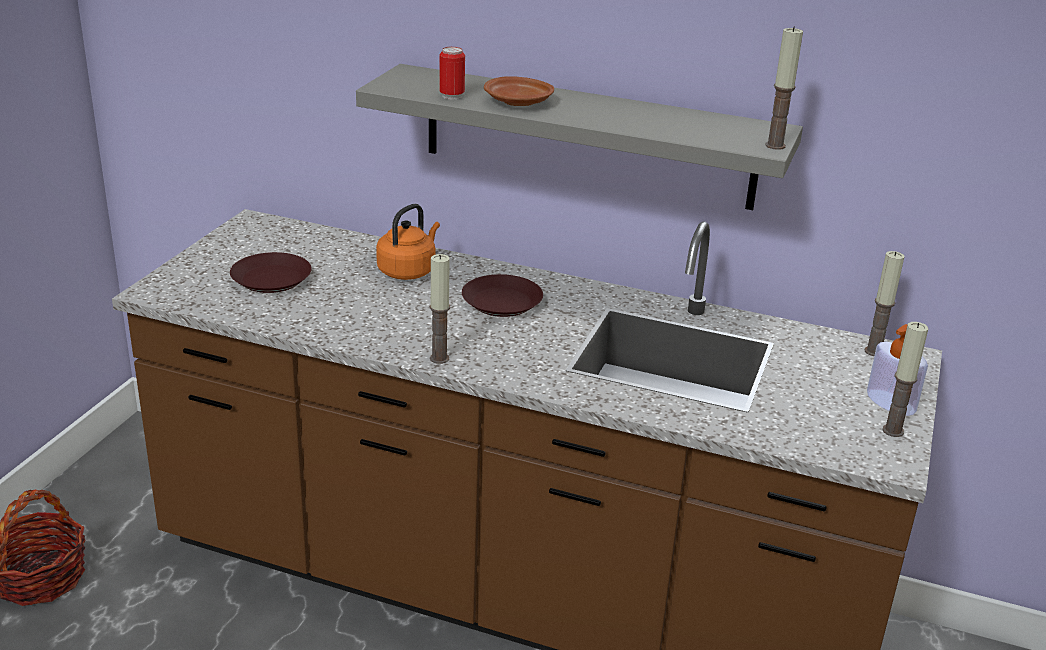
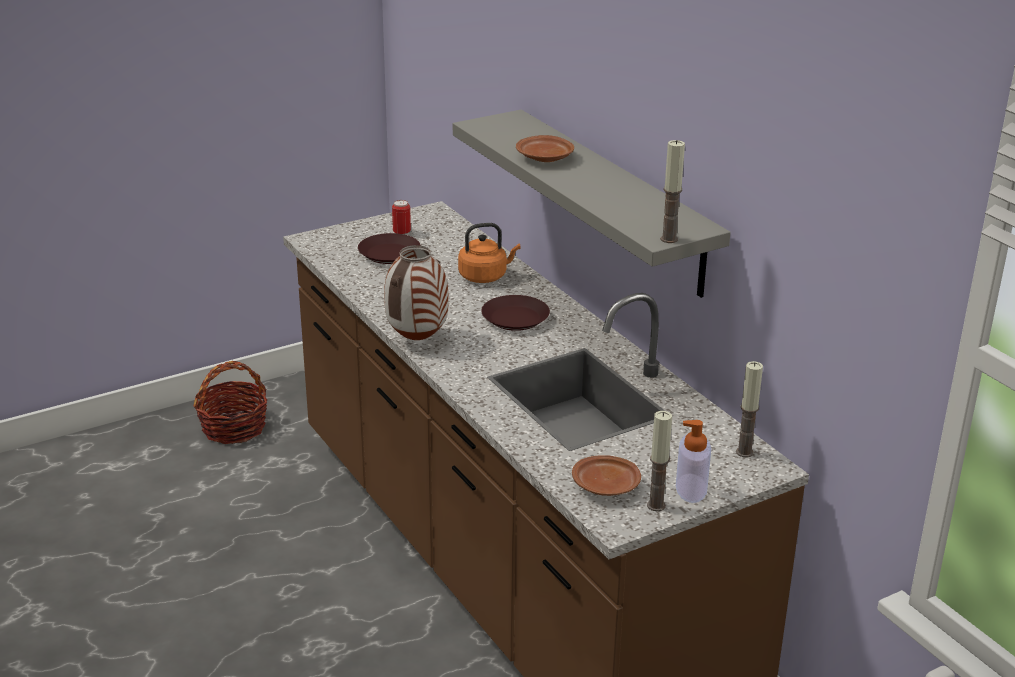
camera: 40 degrees right, 0 degrees up
candle [430,254,450,364] -> vase [384,245,449,340]
can [439,47,465,100] -> can moved to [392,200,411,235]
none -> brown plate [572,455,641,496]

